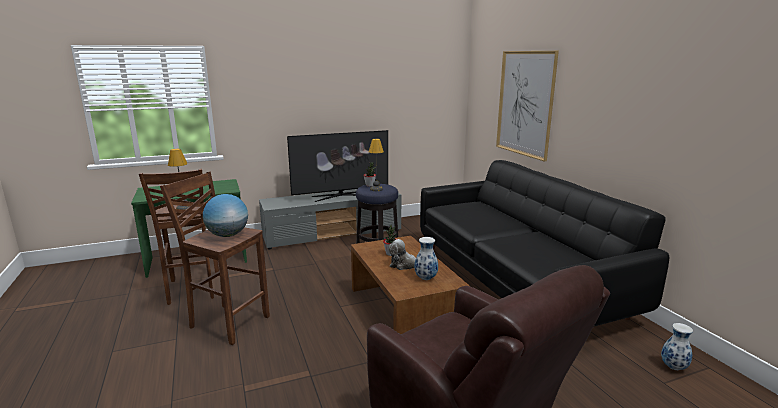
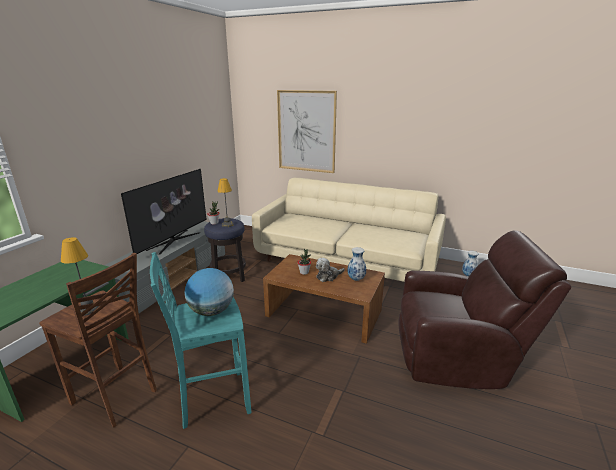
camera: 45 degrees left, 5 degrees up
brown stool [160,172,270,345] -> turquoise stool [150,252,251,429]
black sofa [420,160,669,326] -> beige sofa [252,178,446,282]

